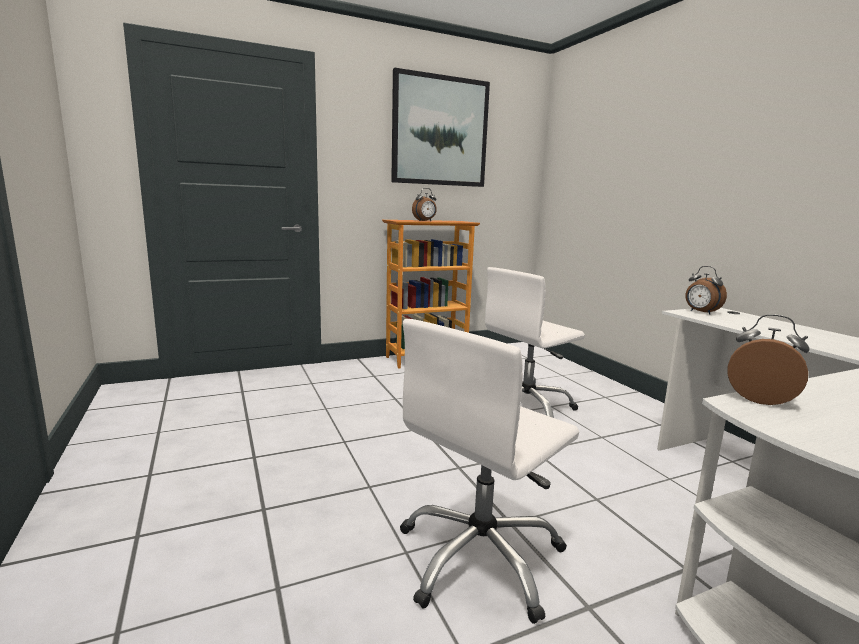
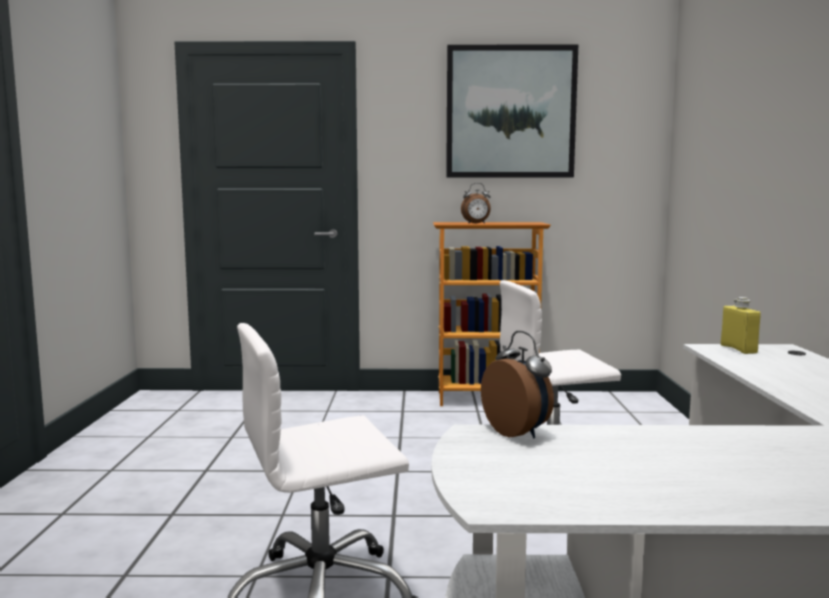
camera: 25 degrees right, 5 degrees down
alarm clock [685,266,727,315] -> yellow bottle [721,297,761,354]

